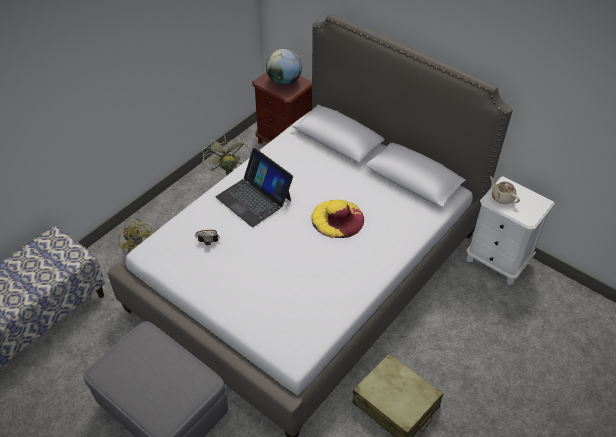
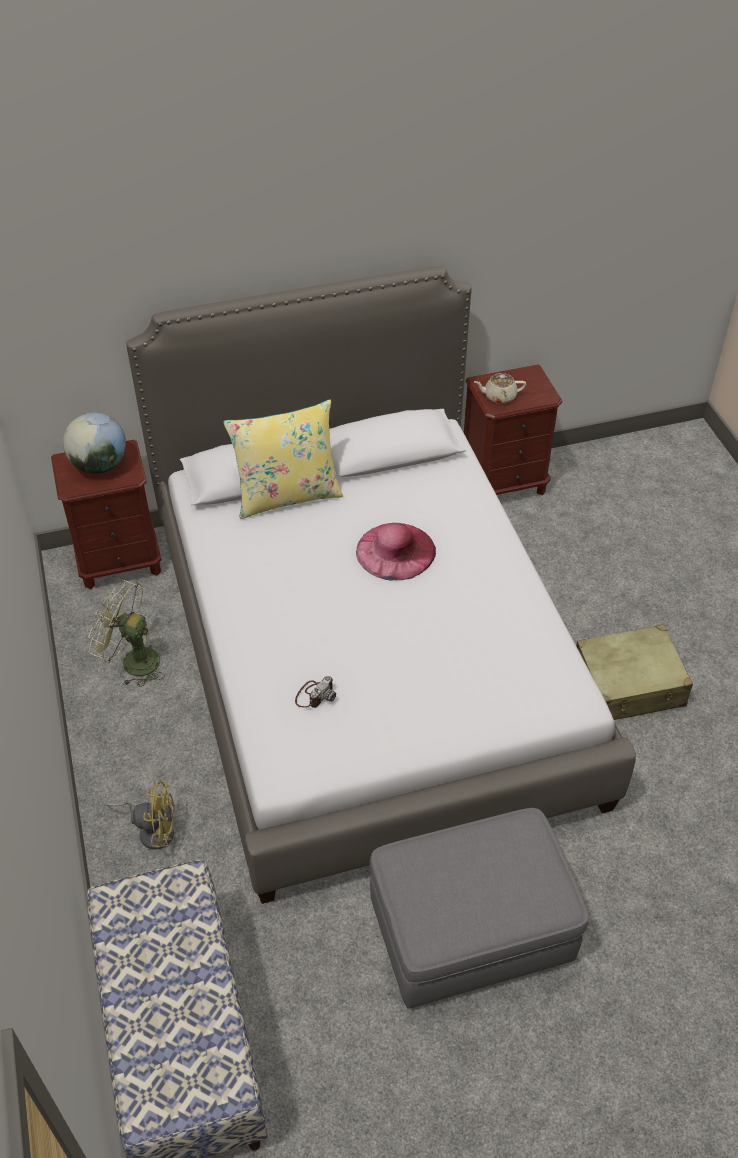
camera: 55 degrees left, 0 degrees up
laptop [216,148,293,227] -> none
yellow hat [311,200,364,238] -> pink hat [356,523,436,580]
white nightstand [466,176,555,285] -> brown nightstand [464,364,563,495]
none -> yellow pillow [223,399,343,519]

